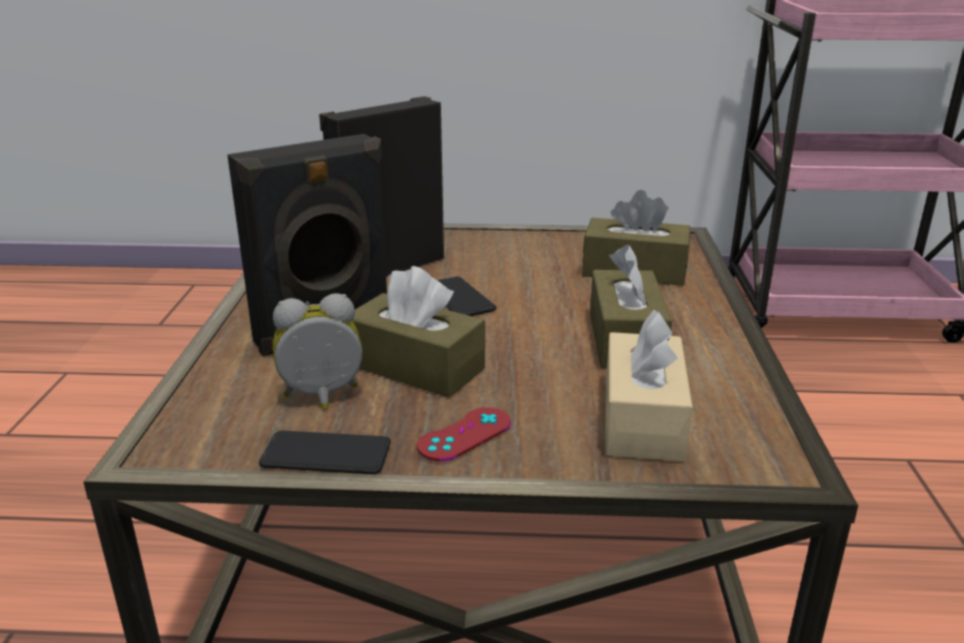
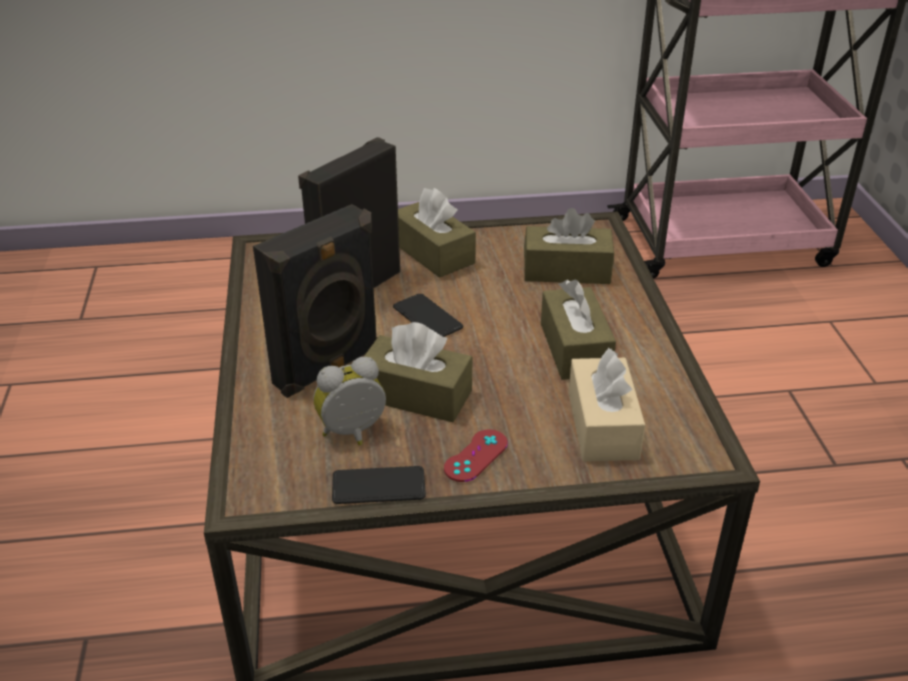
camera: 10 degrees left, 10 degrees up
none -> brown tissue box [398,188,476,278]

